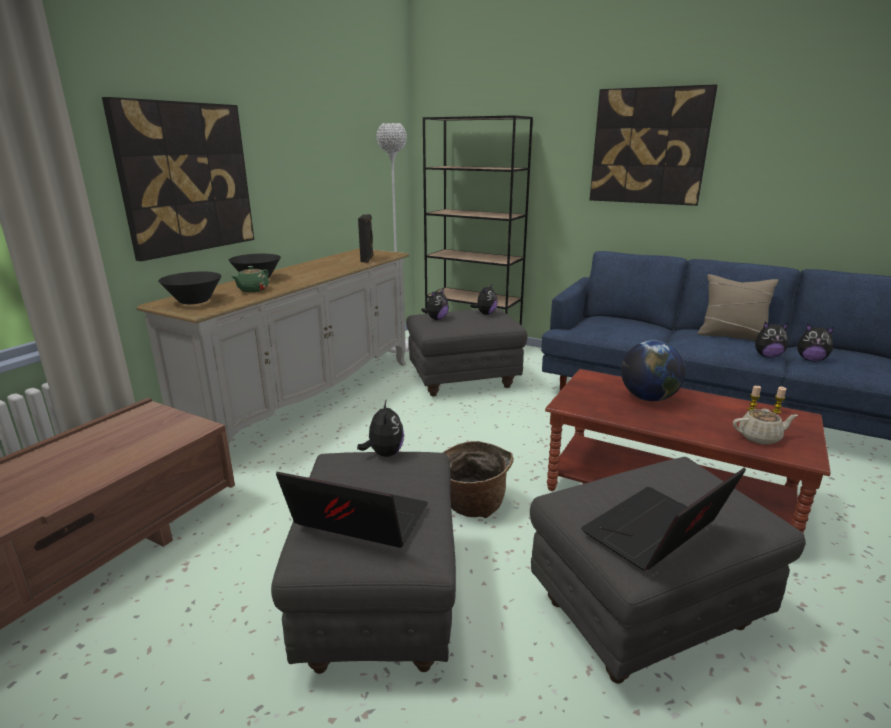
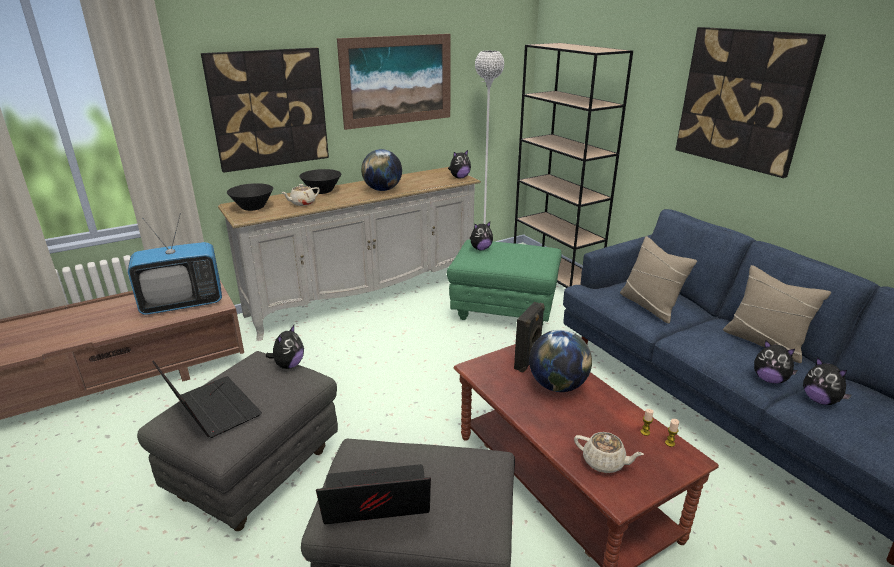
camera: 30 degrees right, 5 degrees up
green teapot [232,266,269,292] -> beige teapot [281,184,320,206]
black speaker [358,214,373,263] -> black speaker moved to [514,302,545,373]
grey ottoman [406,309,528,396] -> green ottoman [447,239,562,326]
basket [442,441,514,518] -> none
plush toy [471,284,498,315] -> plush toy moved to [448,150,471,178]
none -> television [128,213,222,315]
none -> picture [337,34,451,130]
none -> globe [361,149,402,191]
none -> beige pillow [620,236,697,324]

